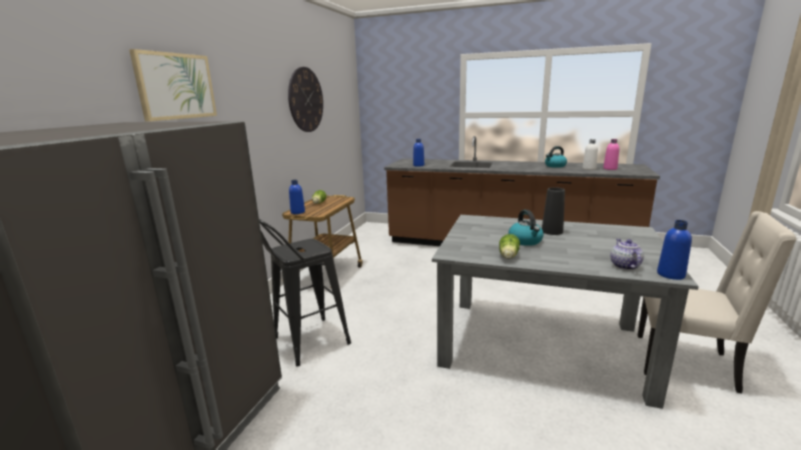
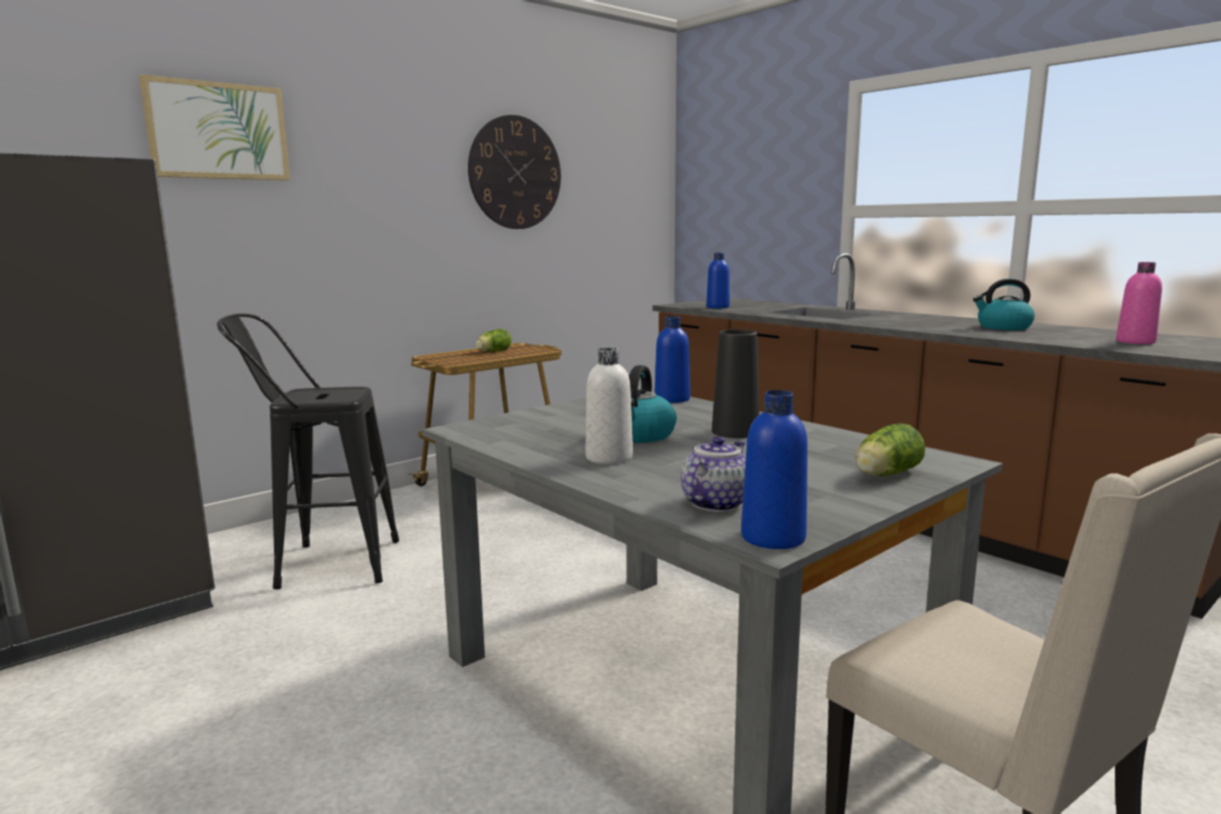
camera: 30 degrees right, 5 degrees down
blue bottle [289,180,305,214] -> blue bottle moved to [654,316,690,403]
lettuce [499,234,520,259] -> lettuce moved to [856,423,925,476]
white bottle [583,139,598,170] -> white bottle moved to [586,348,633,464]

